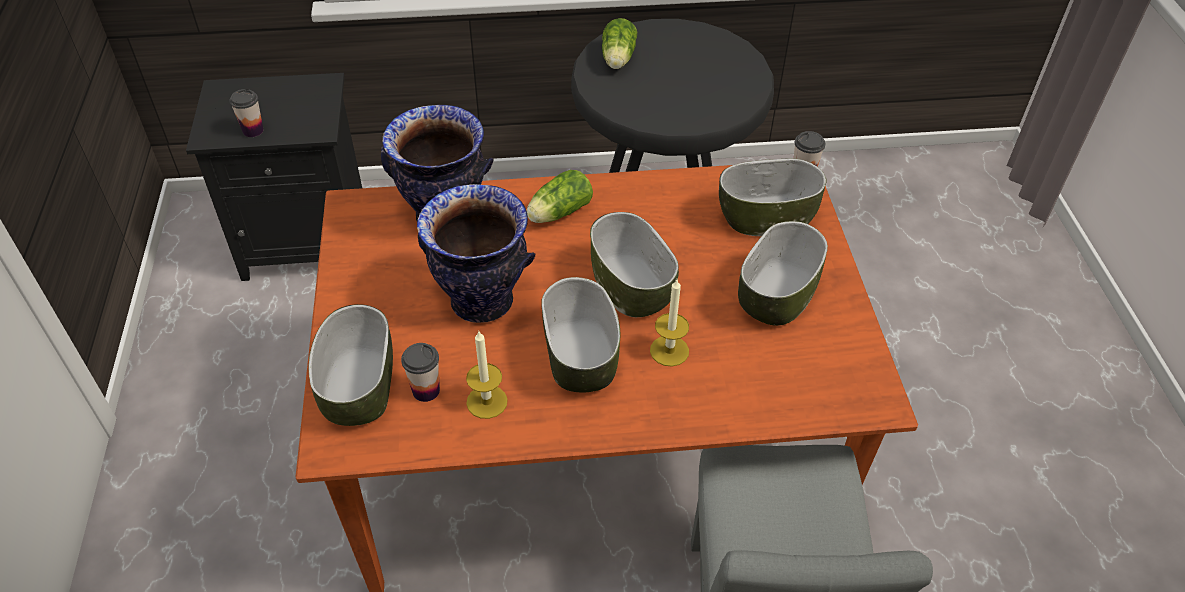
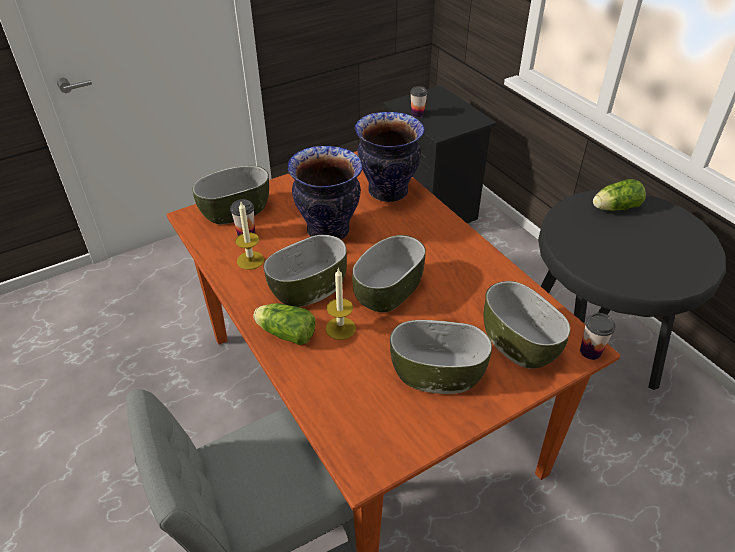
camera: 65 degrees right, 5 degrees down
lettuce [527,170,593,223] -> lettuce moved to [253,303,315,345]

